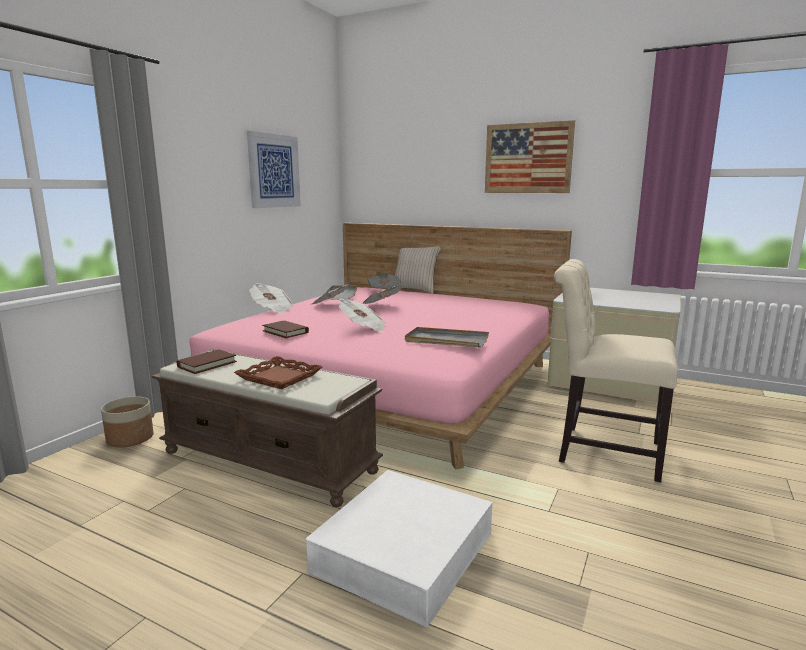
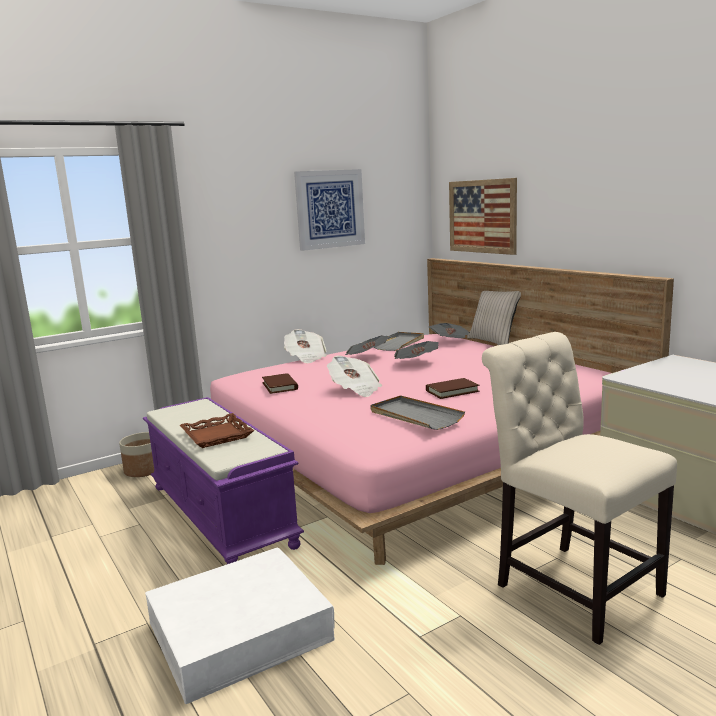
camera: 30 degrees right, 0 degrees up
brown bench [152,349,383,507] -> purple bench [143,397,304,565]
brown book [177,350,237,374] -> brown book moved to [426,378,480,399]
picture [485,120,575,193] -> picture moved to [449,178,517,255]

